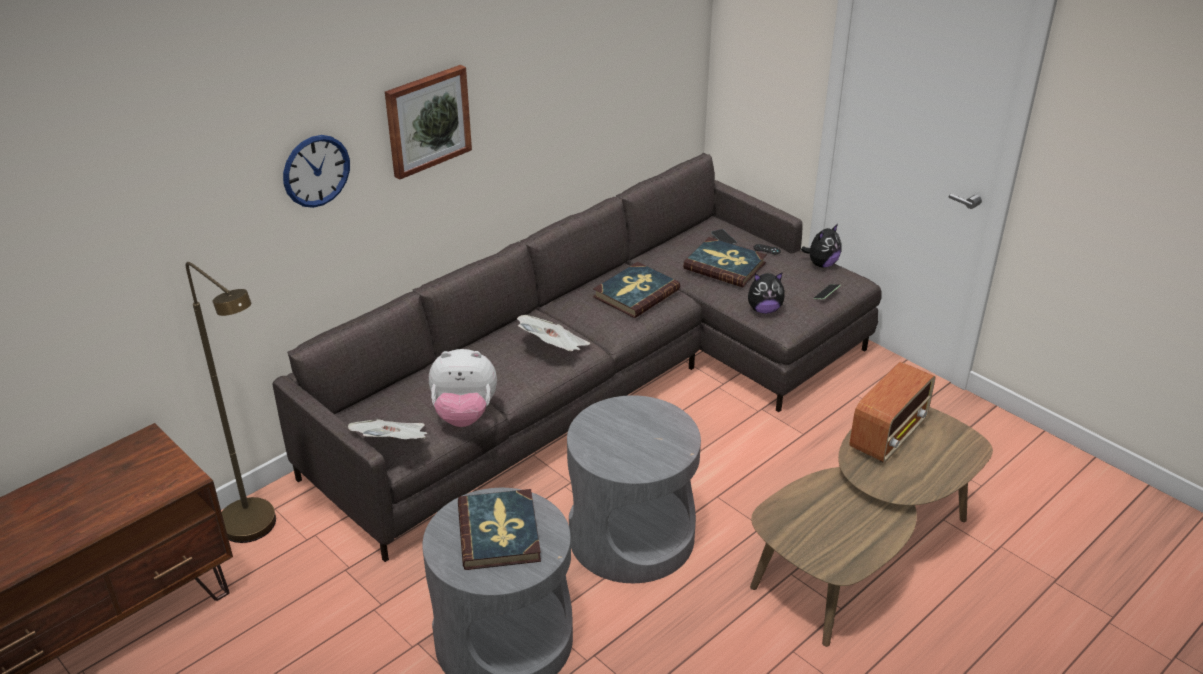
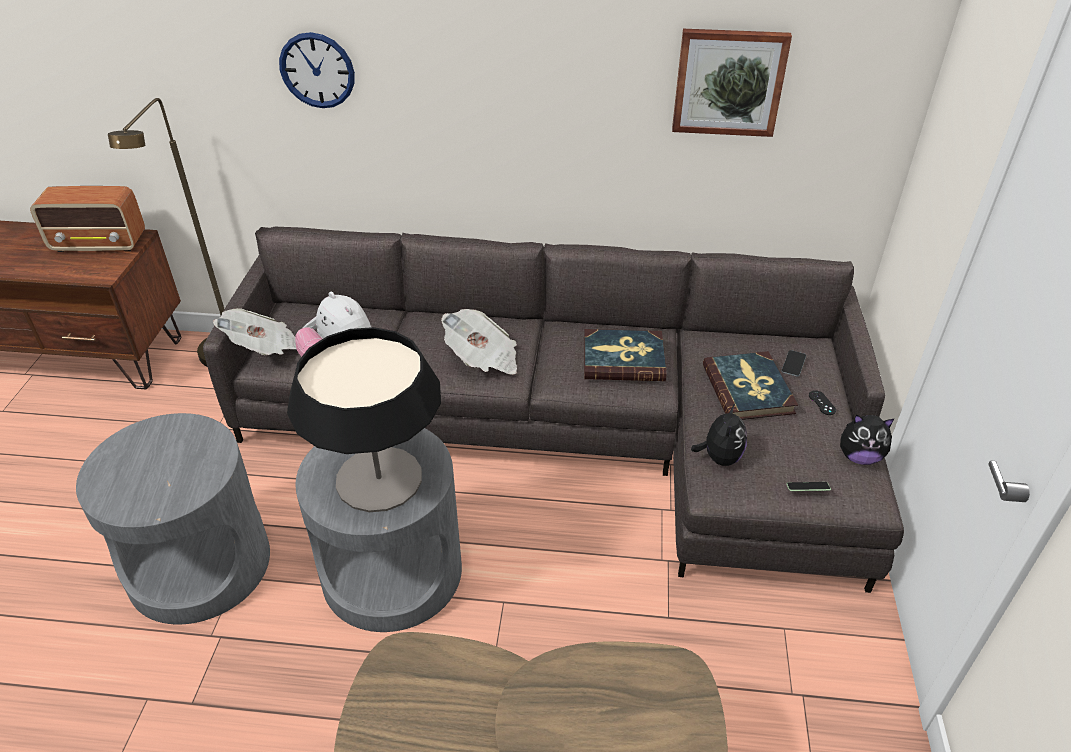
camera: 50 degrees right, 5 degrees up
picture [385,65,472,180] -> picture moved to [672,29,792,137]
book [458,489,541,570] -> none
plush toy [748,272,785,314] -> plush toy turned 120 degrees counterclockwise [691,404,747,466]
radio [849,362,935,462] -> radio moved to [30,186,145,252]
none -> table lamp [287,327,441,512]

